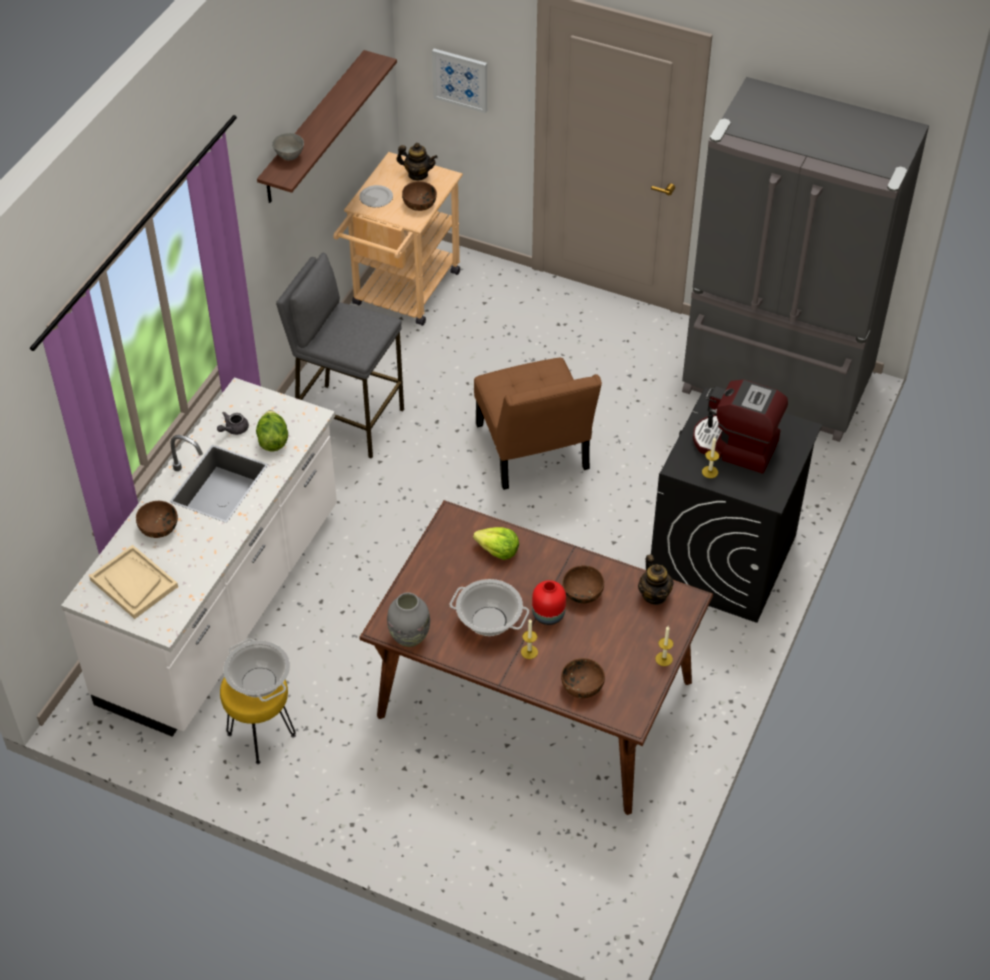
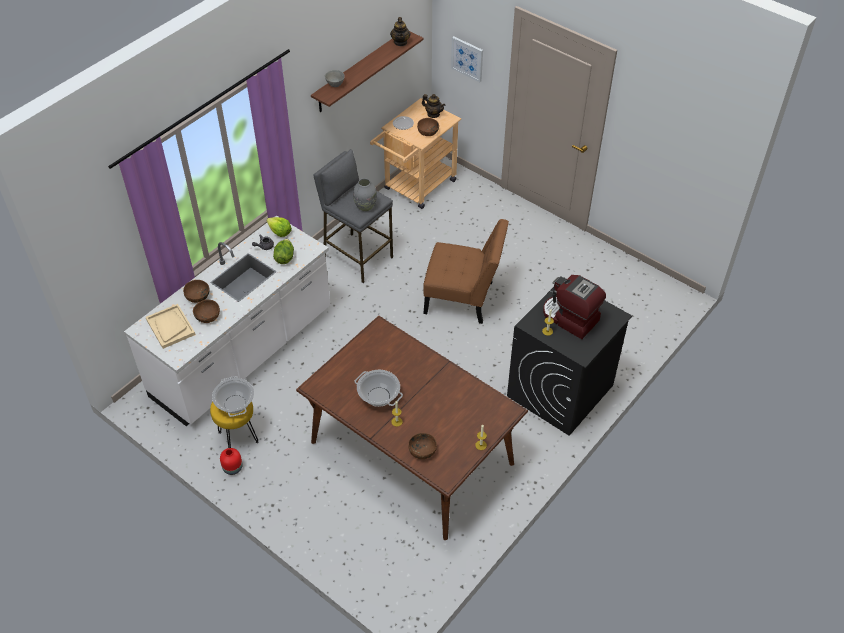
camera: 15 degrees right, 0 degrees up
grey vase [387,592,430,647] -> grey vase moved to [353,178,377,211]
lettuce [473,527,519,560] -> lettuce moved to [266,217,292,237]
brown chair [474,358,602,490] -> brown chair turned 75 degrees counterclockwise [423,219,509,324]
red vase [532,580,566,625] -> red vase moved to [220,448,242,475]
brown bowl [562,565,604,604] -> brown bowl moved to [193,300,220,323]
teapot [638,555,674,605] -> teapot moved to [390,17,411,46]
grey fridge [682,77,929,442] -> none

